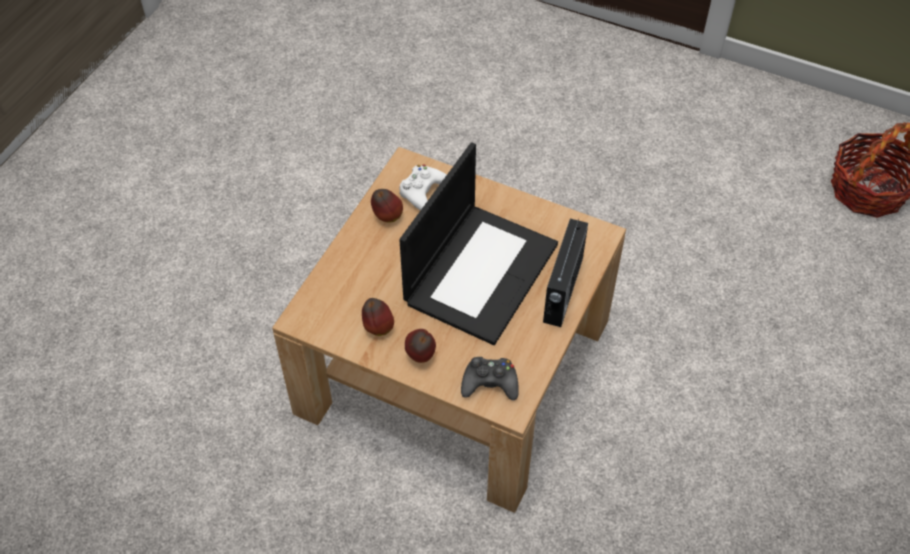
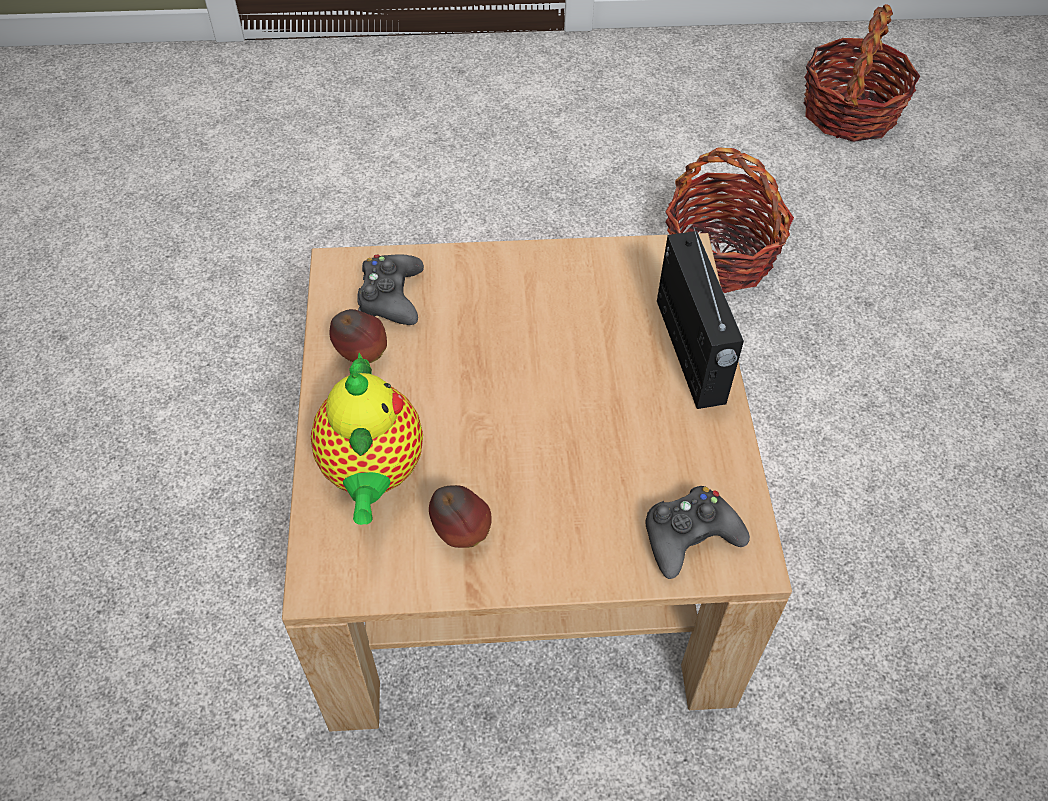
camera: 30 degrees left, 0 degrees up
laptop [399,142,558,345] -> none
white game controller [399,165,446,211] -> black game controller [357,254,424,325]
apple [405,329,436,363] -> none
none -> teapot [311,353,423,525]
none -> basket [665,147,794,293]

